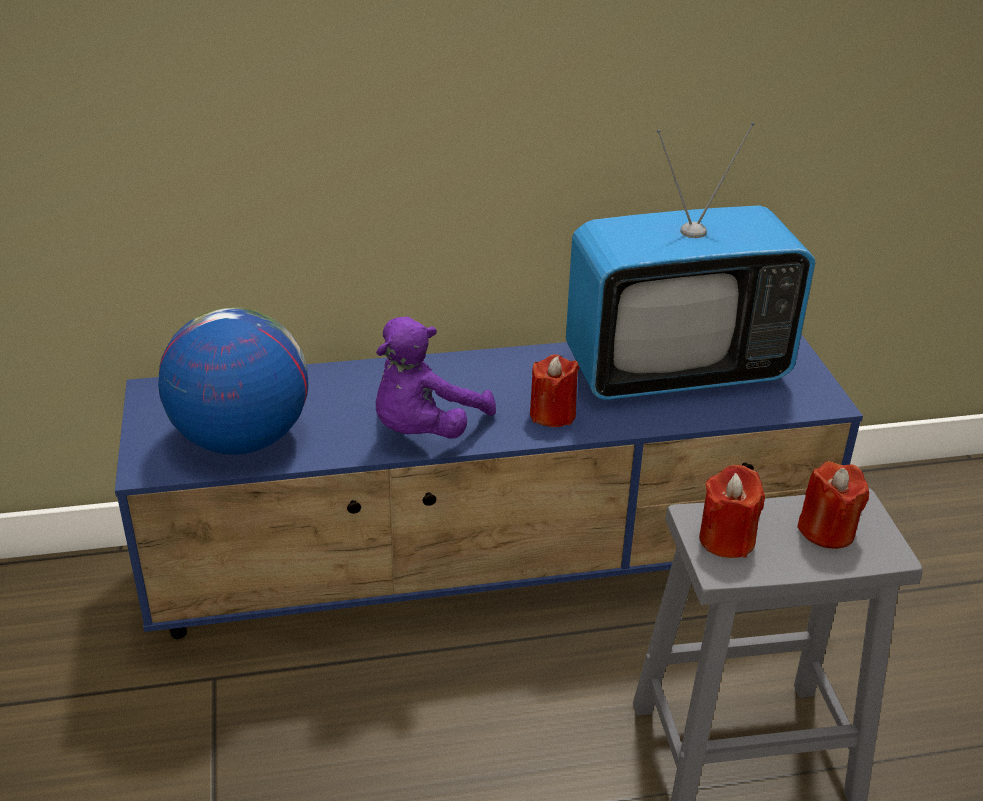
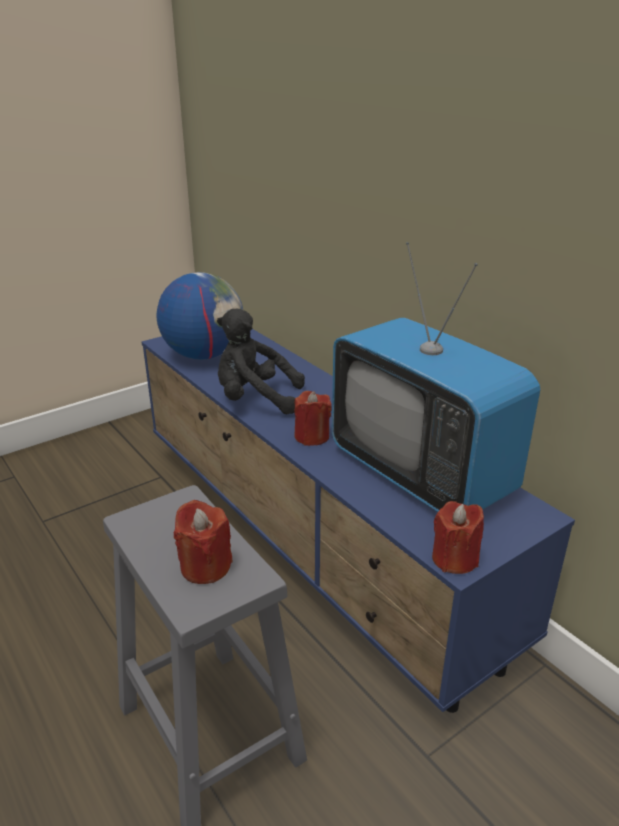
camera: 65 degrees right, 5 degrees down
purple plush toy [376,316,496,439] -> black plush toy [217,309,305,414]
red candle [699,465,765,558] -> red candle moved to [432,501,484,574]

